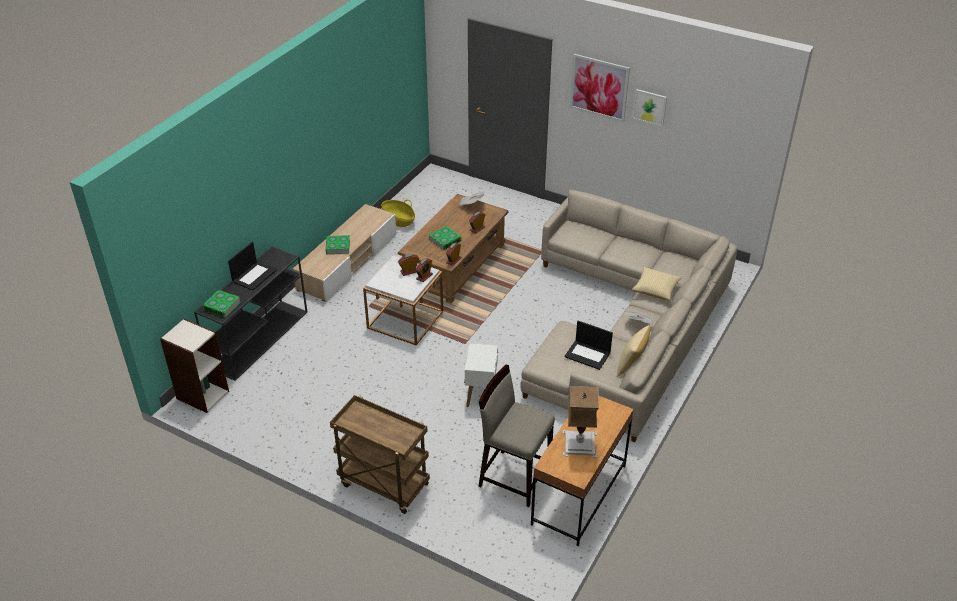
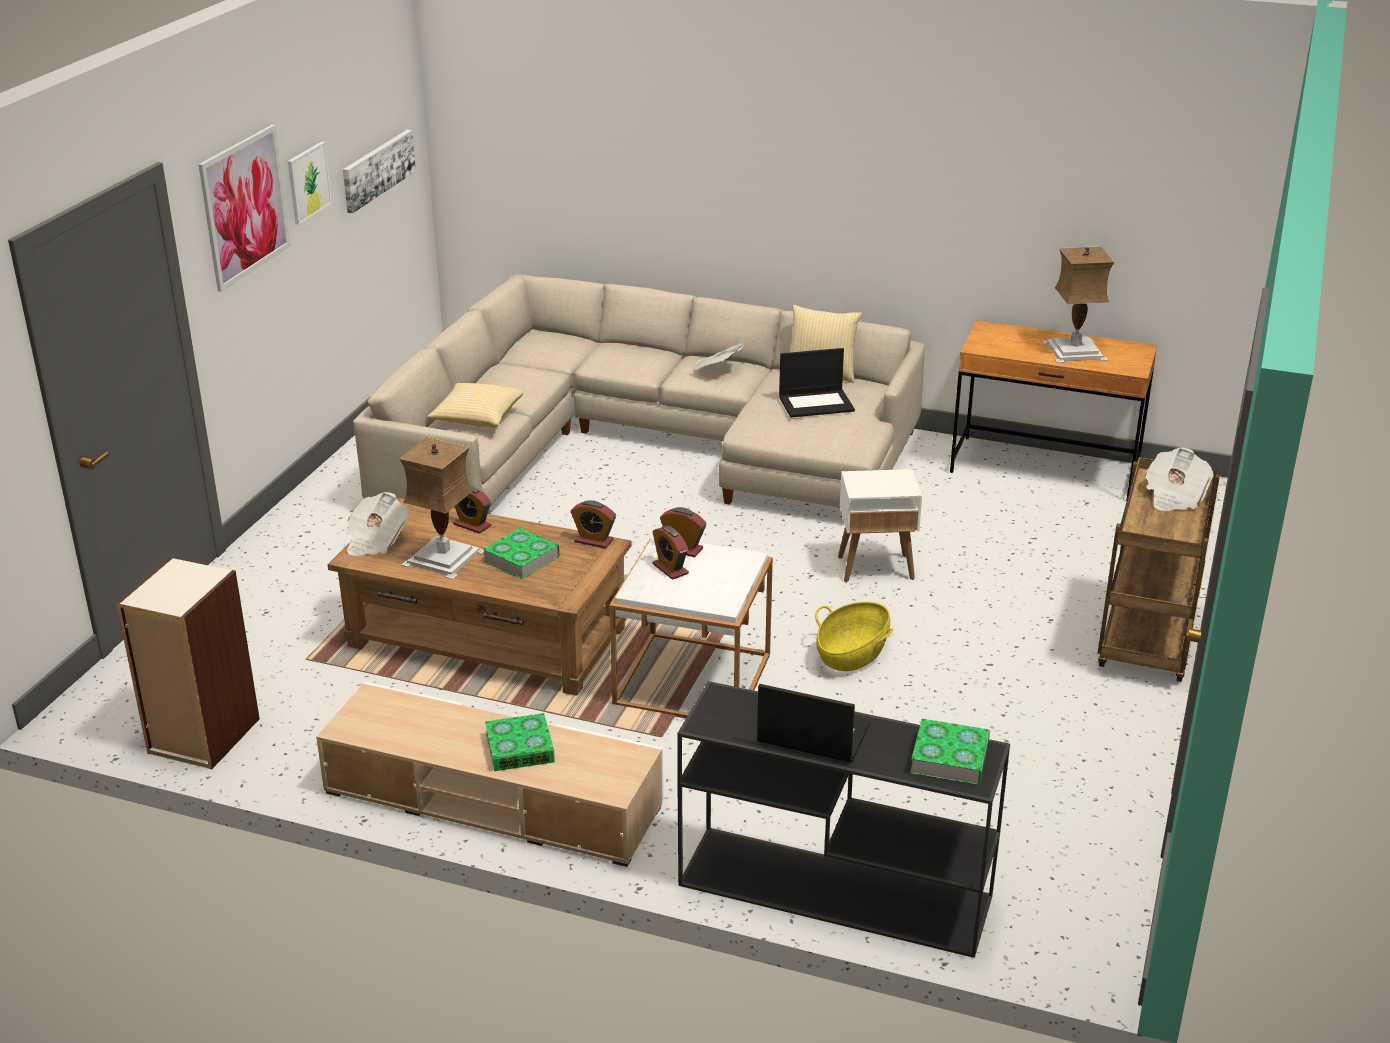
camera: 100 degrees left, 10 degrees down
bookcase [160,318,229,413] -> bookcase moved to [116,557,260,769]
basket [382,199,415,227] -> basket moved to [815,602,893,671]
beige stool [478,365,555,507] -> none
laptop [564,321,613,370] -> laptop turned 60 degrees clockwise [779,348,855,417]
pillow [632,267,682,301] -> pillow moved to [427,383,523,427]
none -> picture [343,130,416,213]
none -> table lamp [399,437,484,579]
none -> newspaper [1145,447,1214,511]

